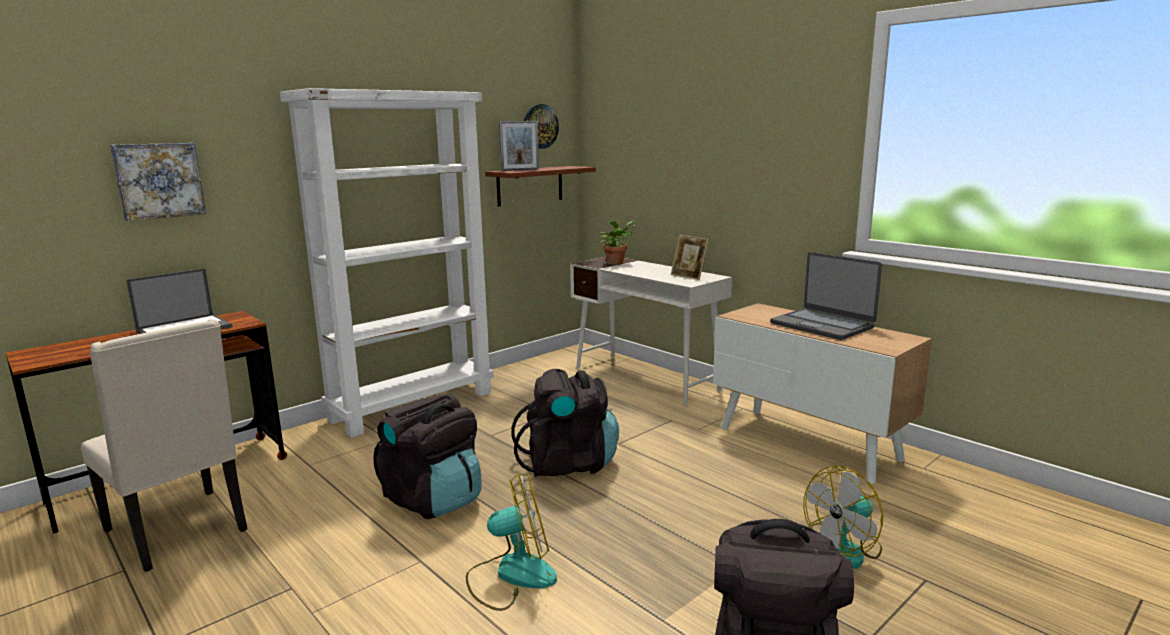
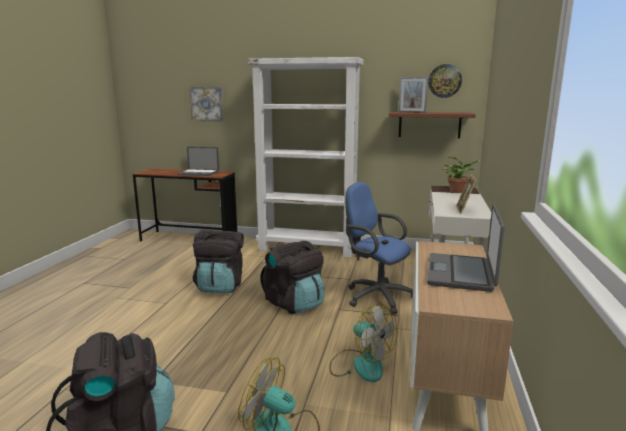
camera: 55 degrees right, 0 degrees up
beige chair [81,319,247,572] -> none
fan [466,472,557,611] -> fan moved to [329,303,397,382]
none -> blue office chair [345,182,413,315]

